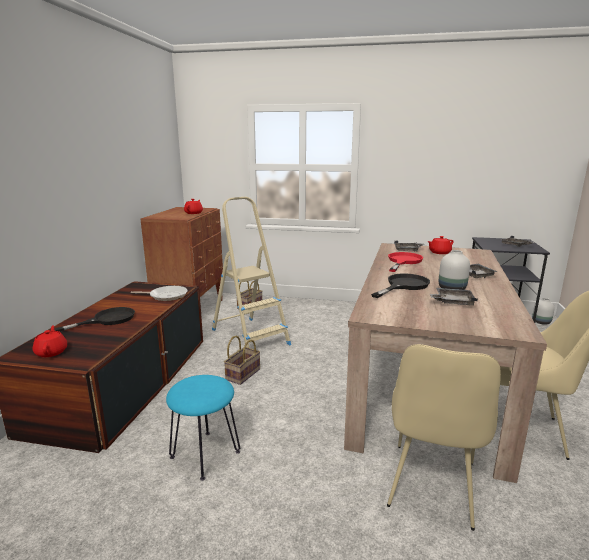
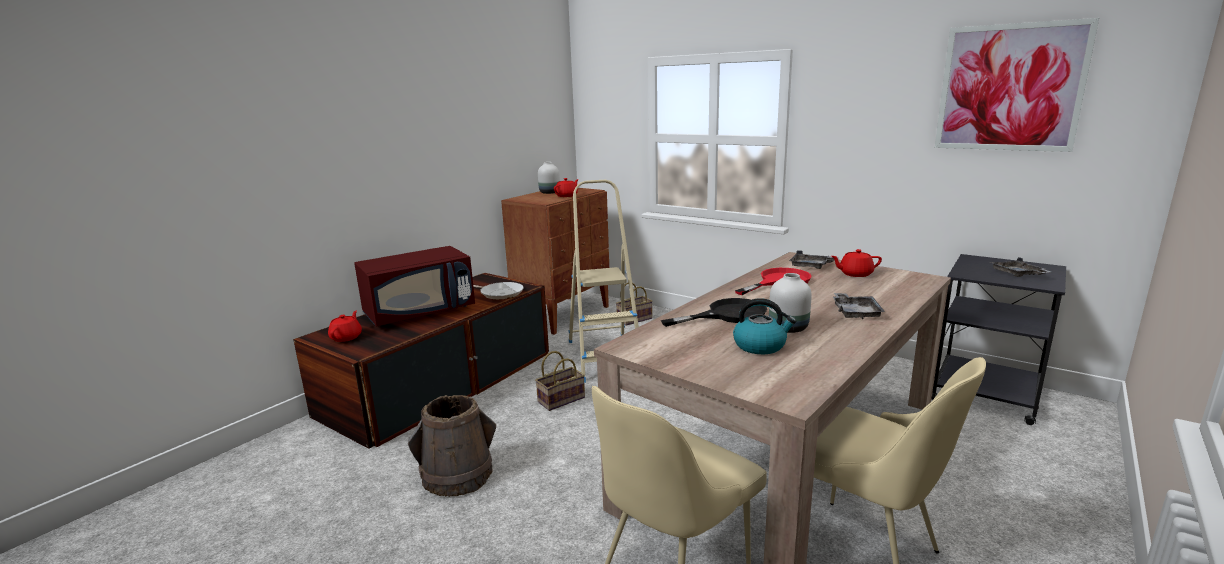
camera: 25 degrees right, 0 degrees up
black frying pan [54,307,135,332] -> red microwave [354,246,475,327]
turquoise stool [166,375,240,481] -> brown bucket [408,395,496,497]
grey tray [430,288,478,306] -> kettle [733,298,796,354]
white vase [532,298,555,325] -> white vase moved to [538,162,560,194]
none -> picture [934,18,1099,152]

